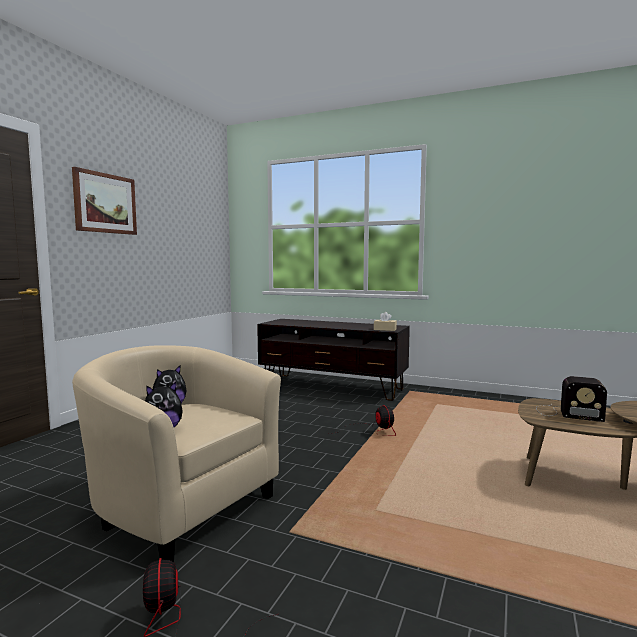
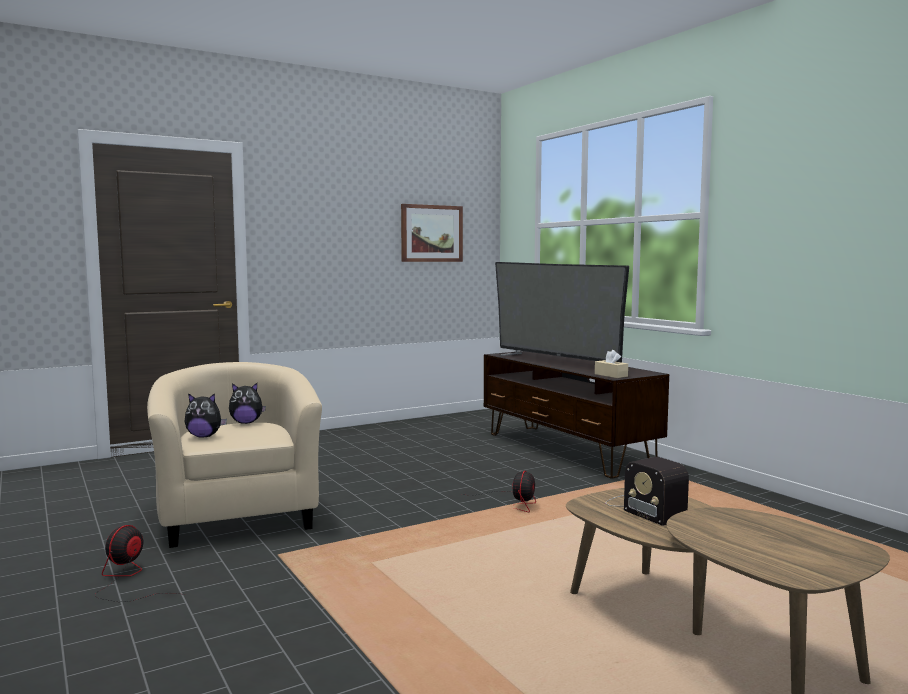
camera: 35 degrees right, 0 degrees up
picture [72,167,137,235] -> picture moved to [401,204,463,262]
none -> television [495,262,629,362]

